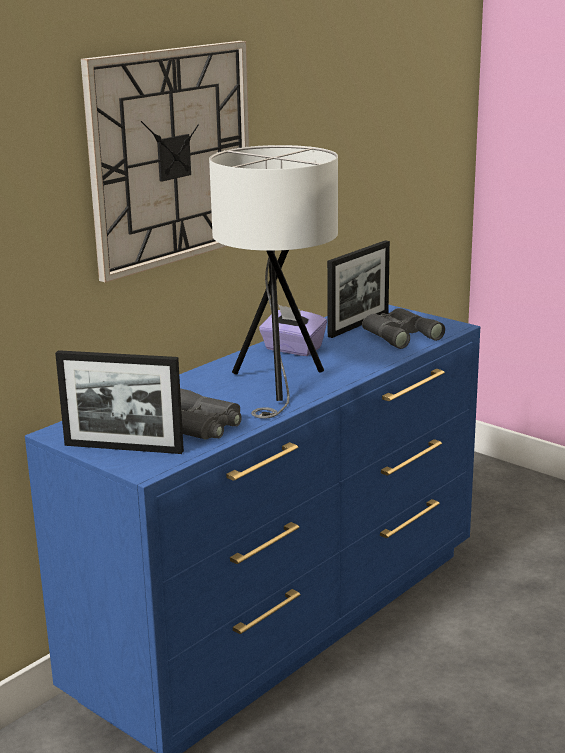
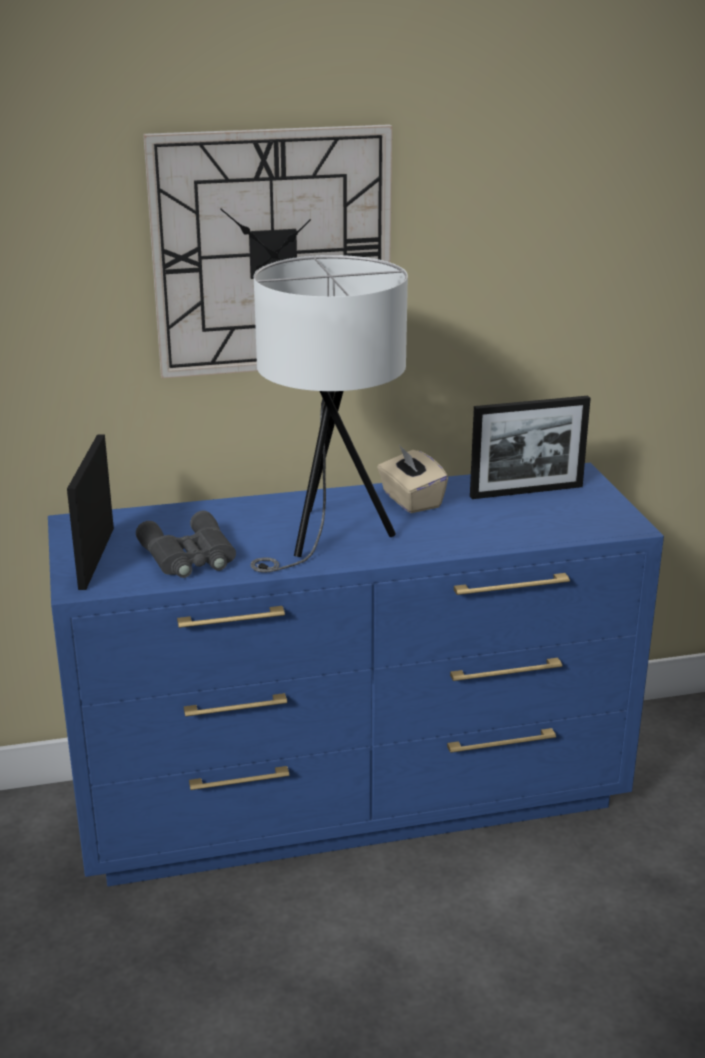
camera: 35 degrees right, 5 degrees up
picture frame [55,350,184,454] -> picture frame turned 45 degrees clockwise [67,434,114,590]
purple tissue box [259,305,327,356] -> beige tissue box [377,446,448,513]
grey binoculars [362,308,445,349] -> none

